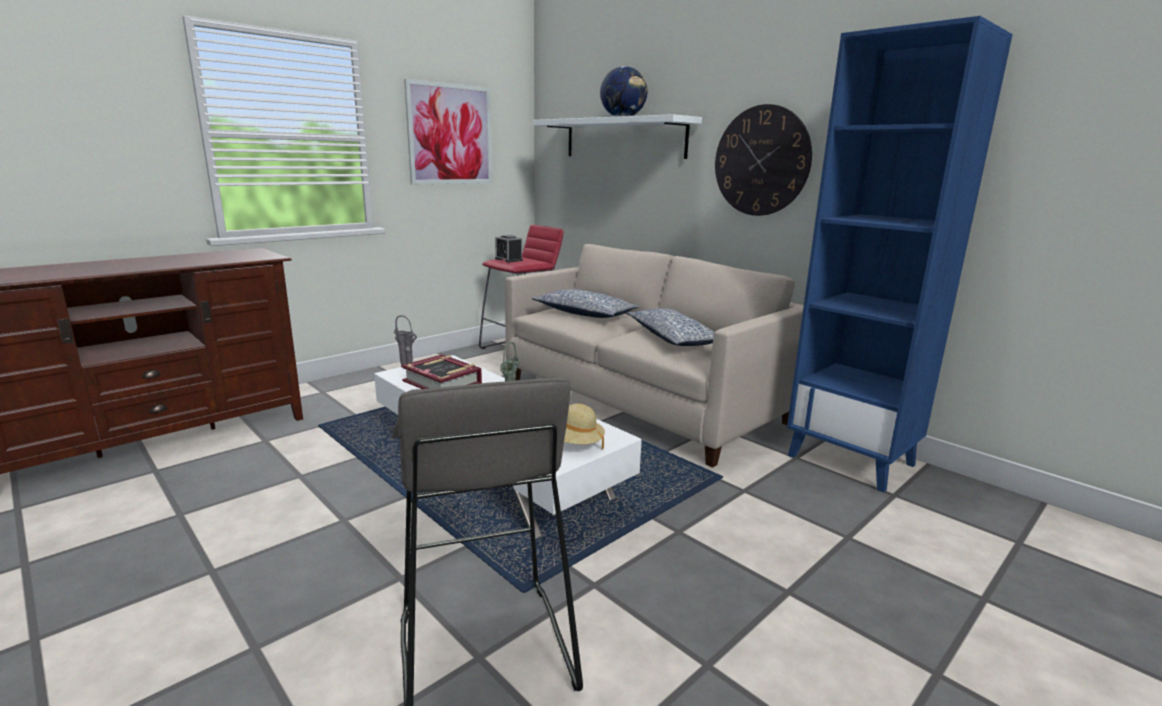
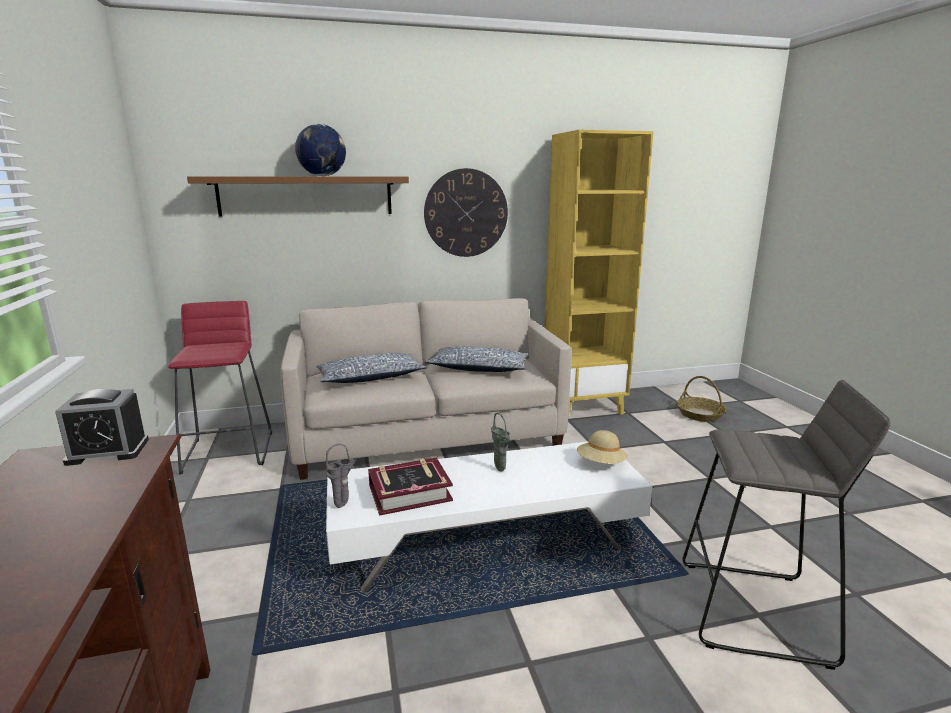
camera: 60 degrees left, 0 degrees up
picture [404,79,492,184] -> none
alarm clock [495,235,523,262] -> alarm clock moved to [55,389,149,466]
white shelf [533,114,702,159] -> brown shelf [187,176,409,217]
blue bookcase [787,16,1013,492] -> yellow bookcase [544,130,654,418]
none -> basket [677,376,727,422]

